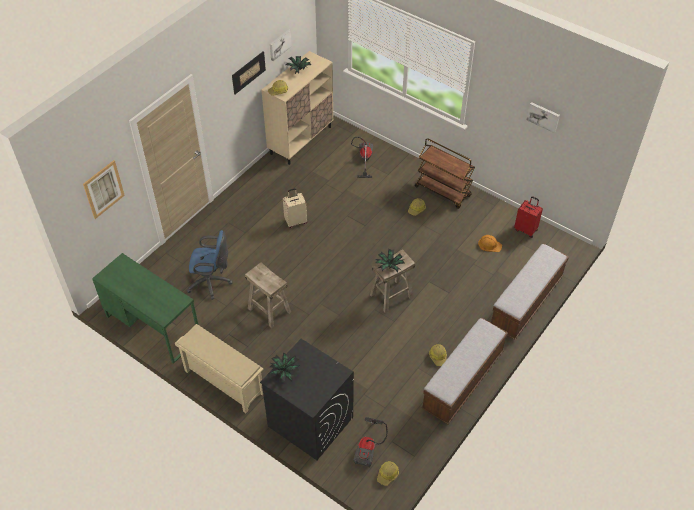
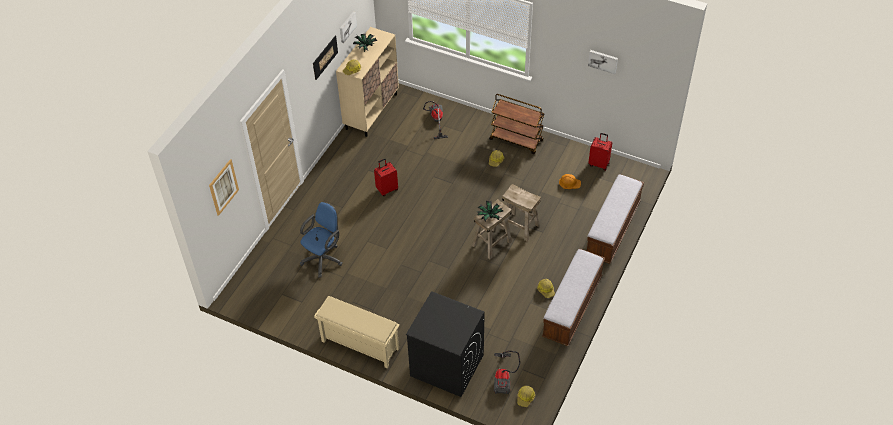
camera: 10 degrees left, 0 degrees up
green desk [92,253,198,364] -> none
blue office chair [187,230,233,300] -> blue office chair turned 45 degrees counterclockwise [300,202,343,278]
beige stool [245,262,291,328] -> beige stool moved to [500,184,541,241]
potted plant [268,353,300,383] -> none
beige suitcase [283,188,307,228] -> red suitcase [374,159,398,196]

